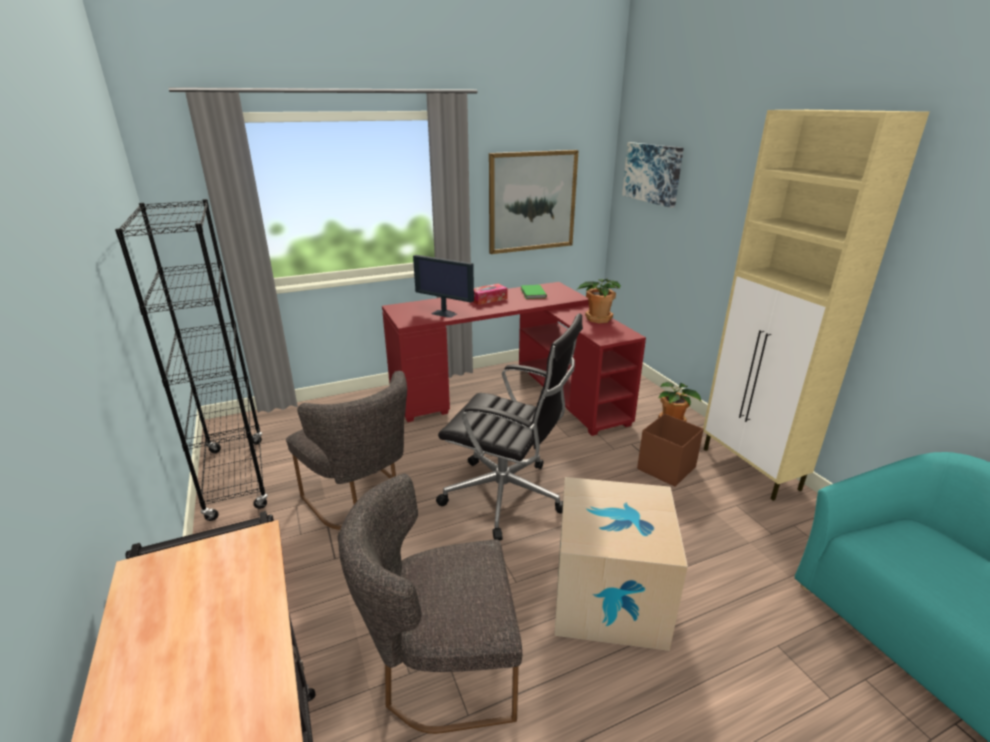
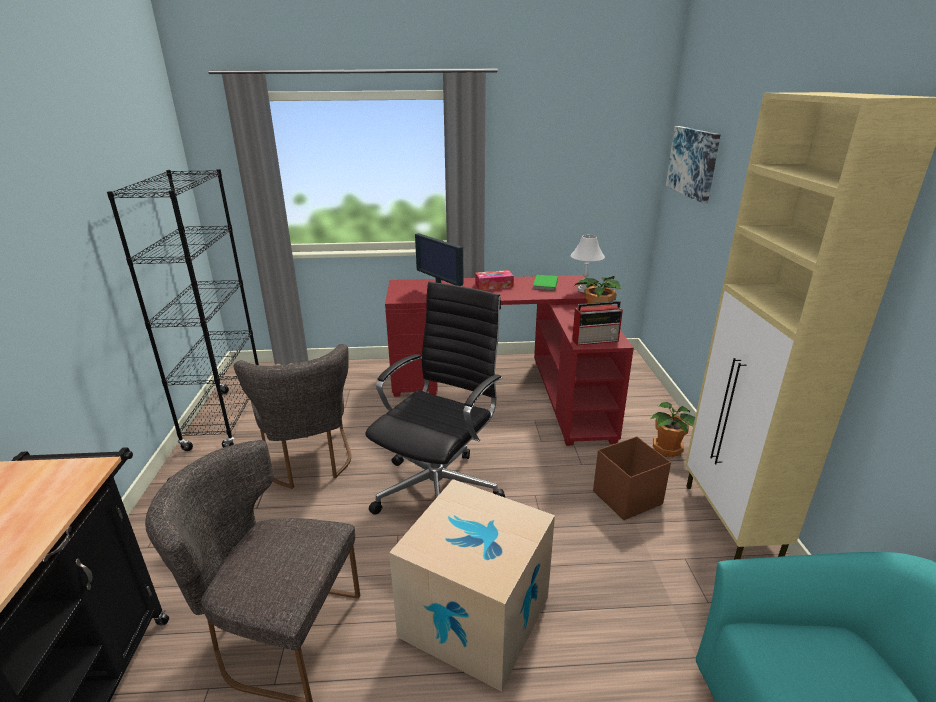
camera: 20 degrees right, 0 degrees up
black office chair [436,313,583,541] -> black office chair turned 105 degrees counterclockwise [365,282,505,515]
picture [489,150,579,254] -> none
none -> white table lamp [571,235,605,292]
none -> radio [572,301,623,345]

